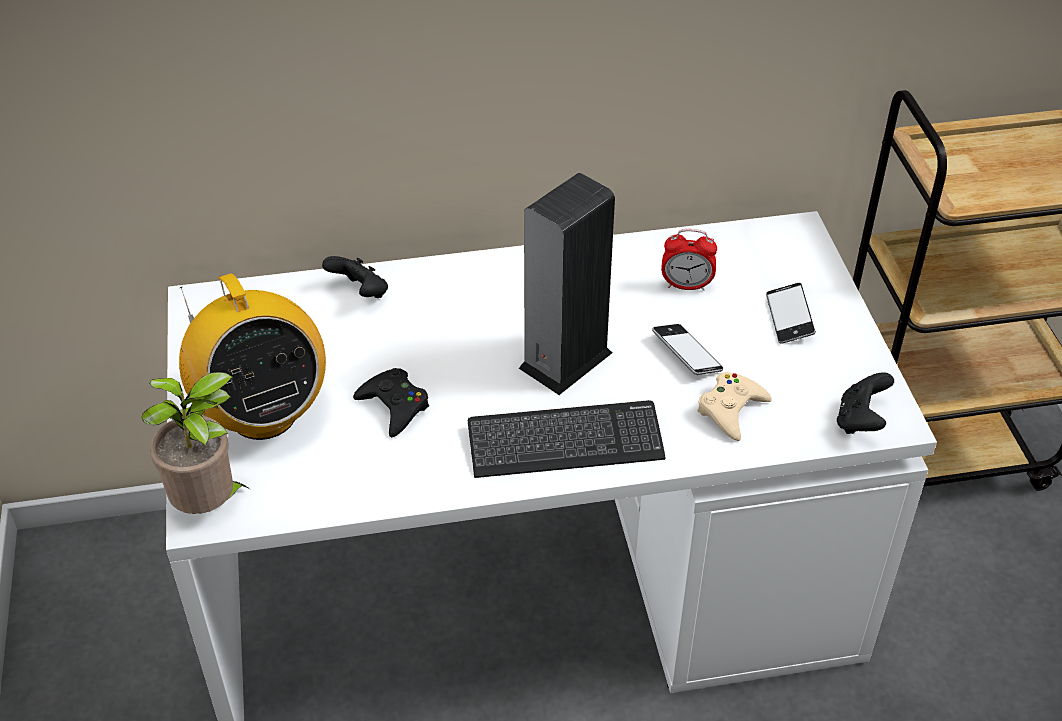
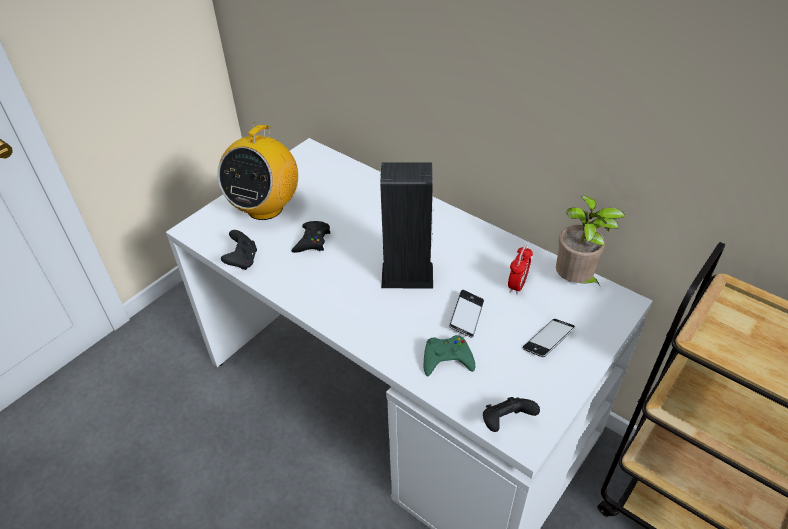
camera: 50 degrees right, 0 degrees up
potted plant [142,372,250,514] -> potted plant moved to [556,195,625,286]
black game controller [322,256,388,298] -> black game controller moved to [221,230,257,270]
keyboard [468,400,666,478] -> none
alarm clock [661,229,717,291] -> alarm clock turned 120 degrees counterclockwise [508,245,533,295]
beige game controller [697,372,772,441] -> green game controller [424,335,475,376]

